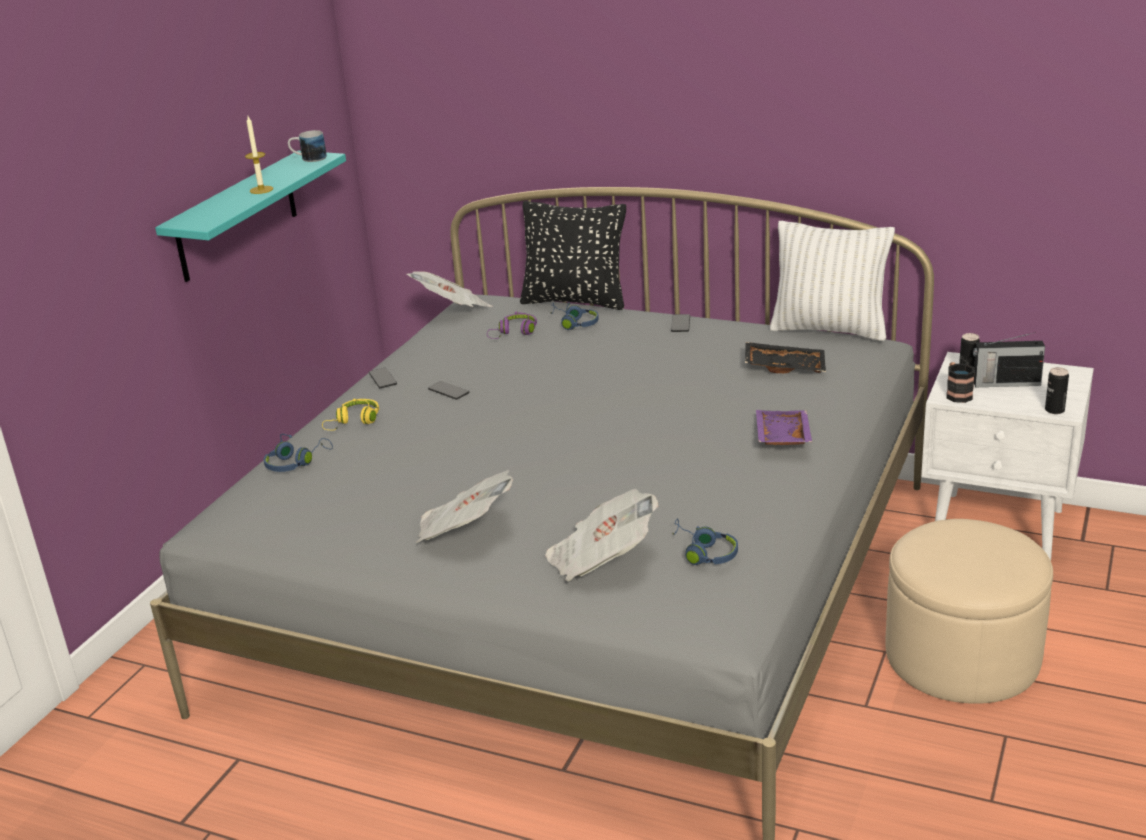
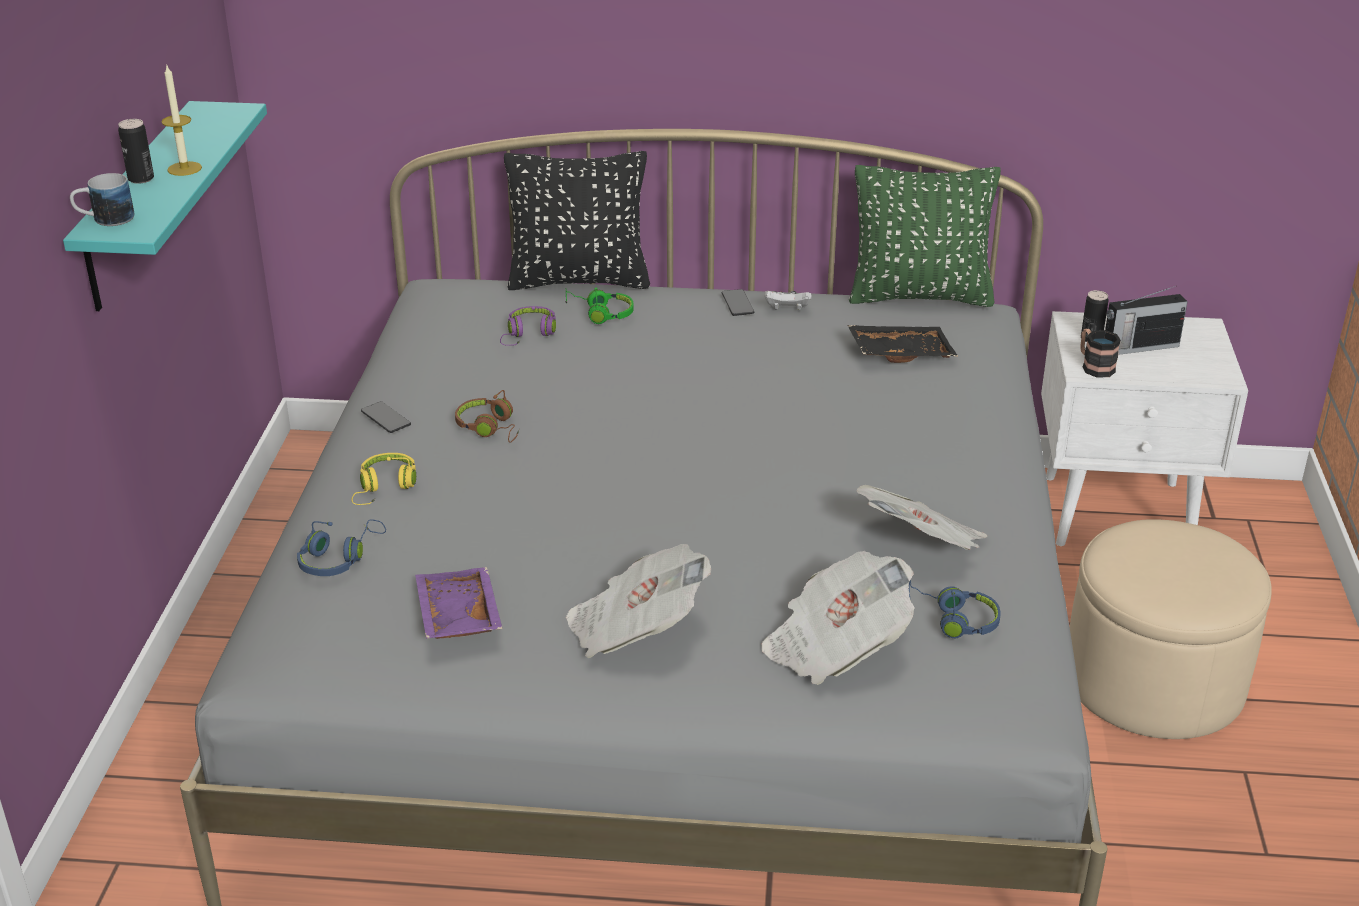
camera: 20 degrees left, 5 degrees up
mug [288,130,327,162] -> mug moved to [70,173,134,226]
newspaper [407,271,493,307] -> newspaper moved to [857,485,987,550]
phone [428,381,470,400] -> brown headphones [455,390,520,443]
blue headphones [550,302,599,330] -> green headphones [566,288,634,324]
purple tray [756,410,812,445] -> purple tray moved to [415,567,503,639]
white pillow [770,221,895,341] -> green pillow [849,165,1001,307]
can [1045,367,1069,414] -> can moved to [118,119,154,184]
none -> white game controller [764,291,812,310]

